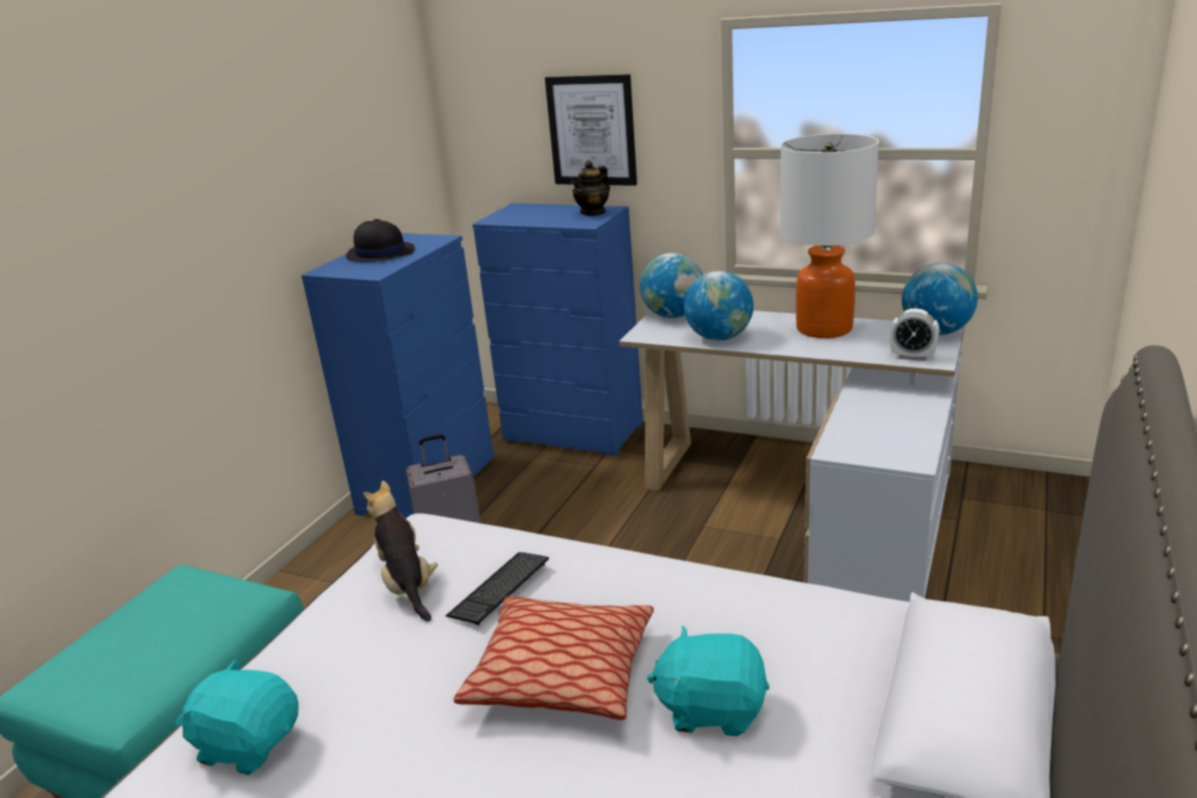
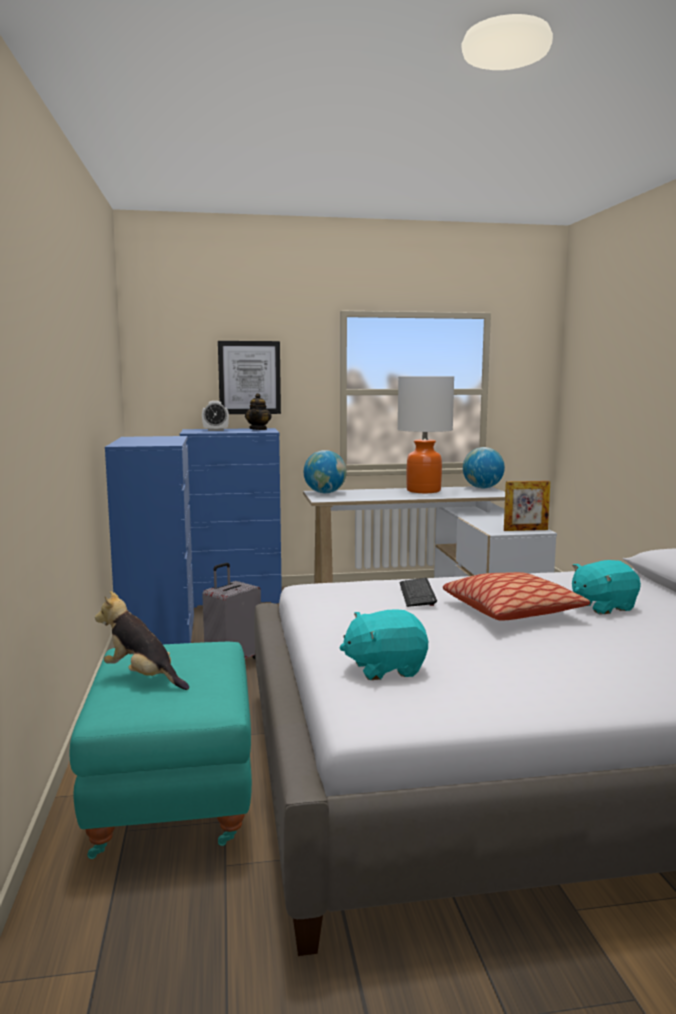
camera: 35 degrees left, 15 degrees down
black hat [346,219,415,262] -> none
plush toy [363,481,438,622] -> plush toy moved to [95,591,189,690]
globe [684,271,754,341] -> none
alarm clock [890,309,939,361] -> alarm clock moved to [202,401,229,431]
none -> picture frame [504,481,550,531]

